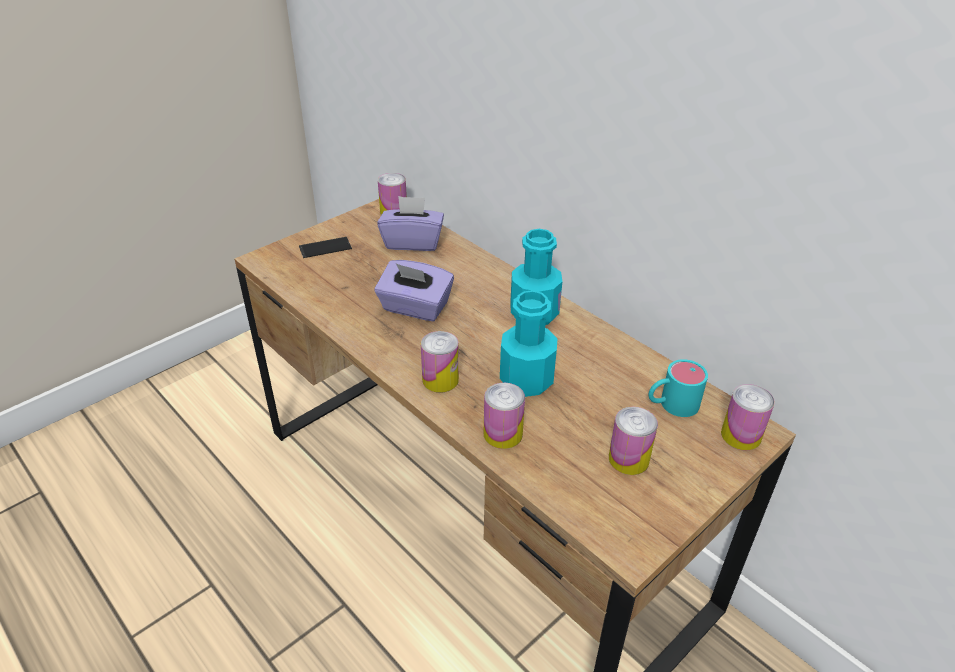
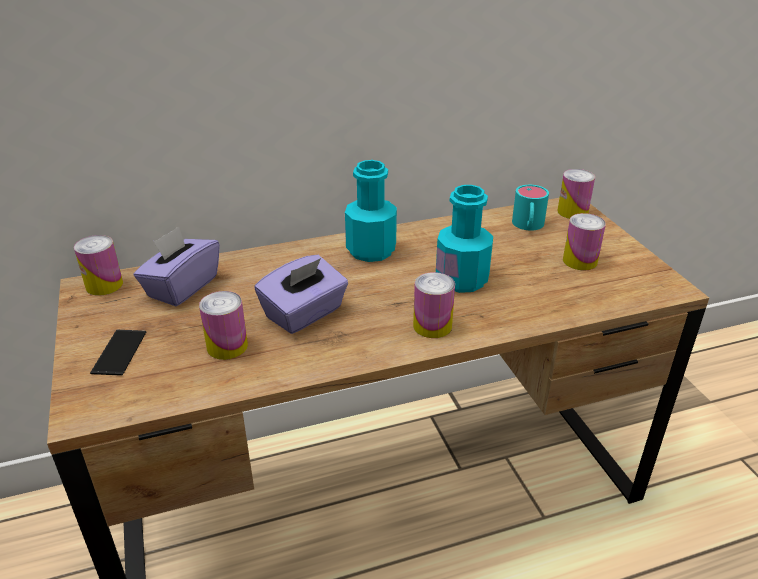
camera: 65 degrees left, 5 degrees down
can [484,383,525,449] -> can moved to [199,291,248,360]

